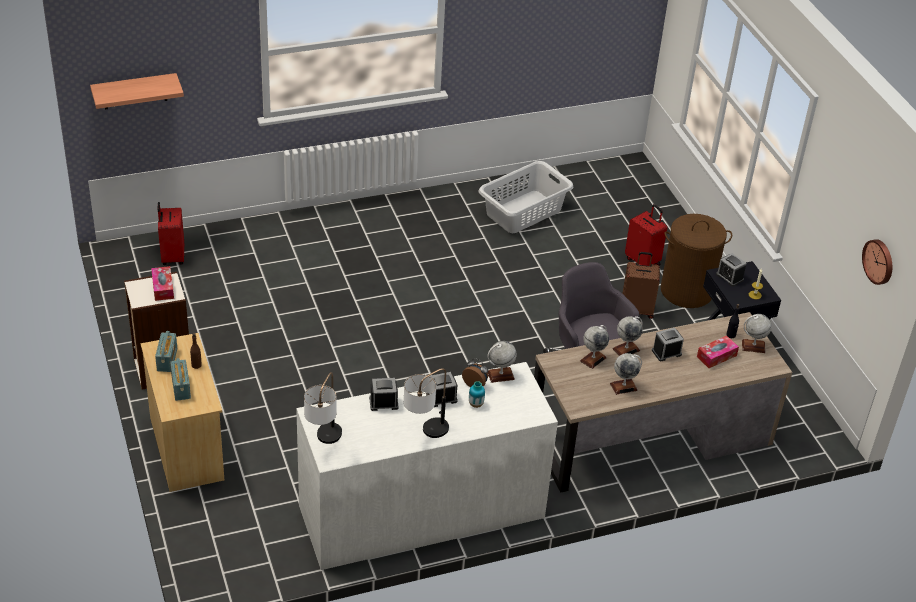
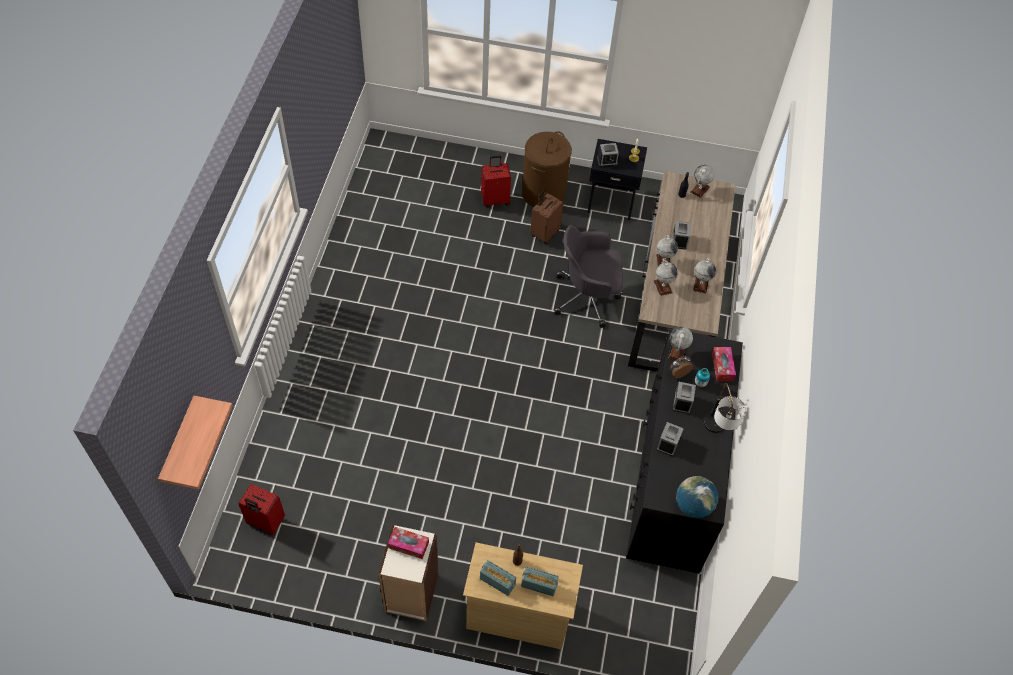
camera: 60 degrees left, 15 degrees up
white dresser [296,362,558,570] -> black dresser [626,329,743,574]
table lamp [304,372,342,444] -> globe [676,476,718,518]
grey laundry basket [479,161,573,233] -> none
tissue box [697,336,739,368] -> tissue box moved to [712,347,736,381]
wall clock [862,239,892,285] -> none

